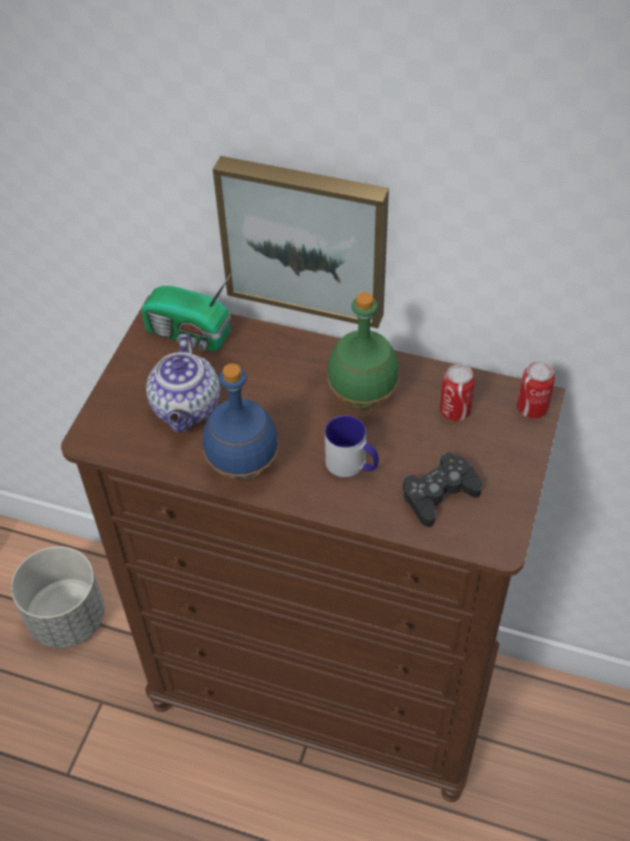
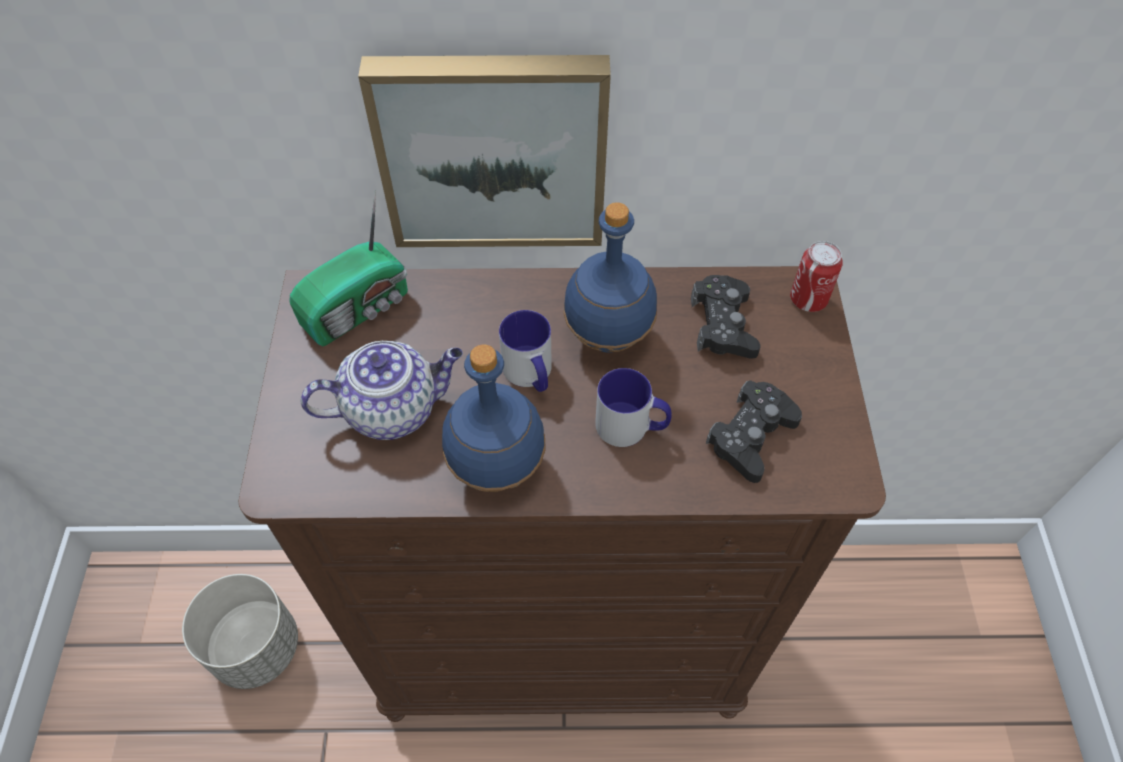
camera: 20 degrees left, 5 degrees up
radio [141,274,231,352] -> radio turned 45 degrees counterclockwise [289,190,408,346]
teapot [146,334,220,433] -> teapot turned 90 degrees counterclockwise [300,341,463,440]
green bottle [327,292,399,409] -> blue bottle [563,202,657,353]
can [440,364,475,421] -> black game controller [691,275,761,359]
none -> mug [499,310,552,392]

